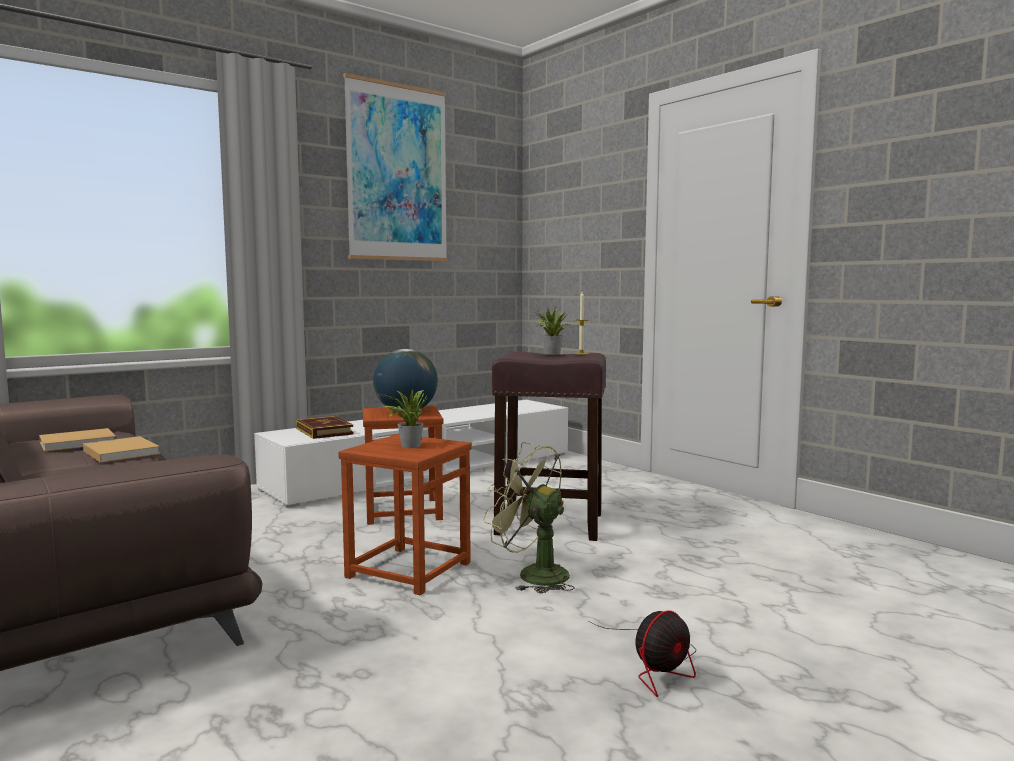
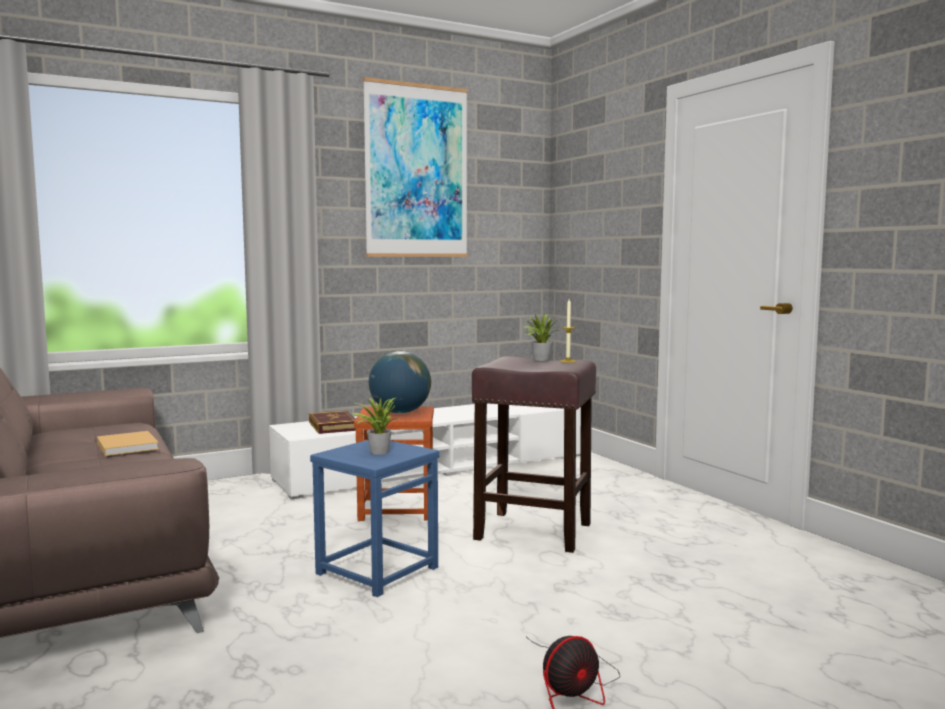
camera: 10 degrees right, 0 degrees up
beige book [39,428,116,452] -> none
brown stool [338,434,472,595] -> blue stool [310,440,440,597]
green fan [483,442,575,593] -> none

